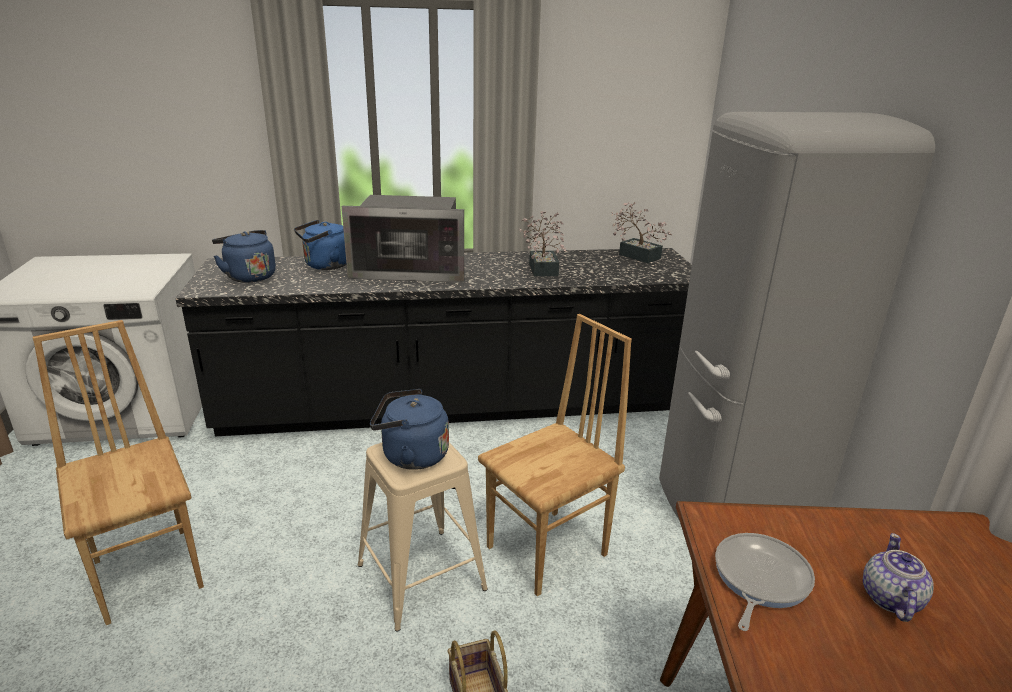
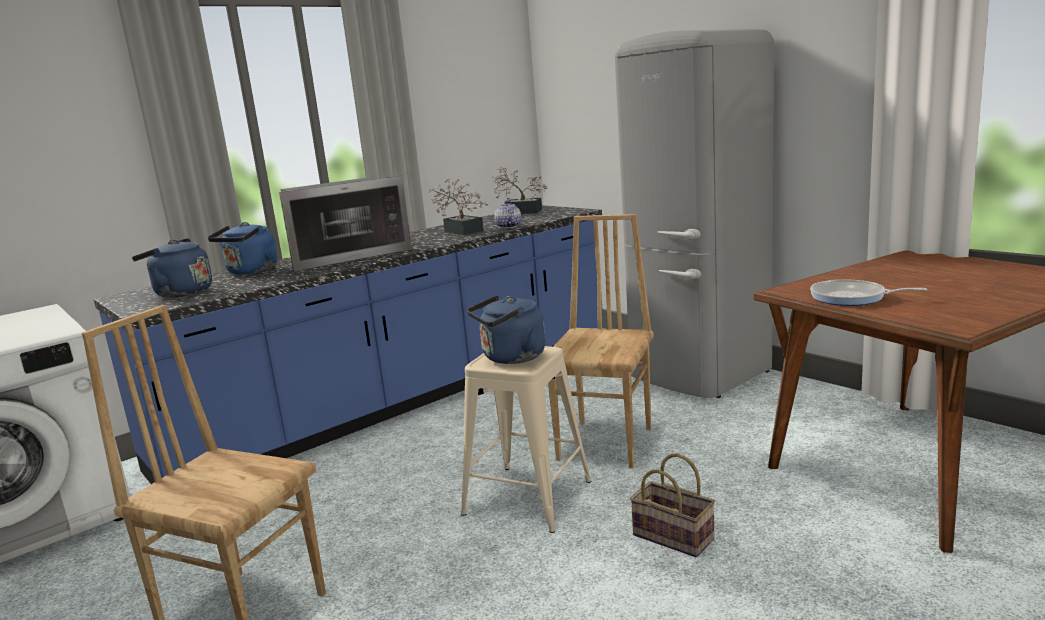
camera: 30 degrees left, 10 degrees down
black counter [175,248,692,437] -> blue counter [94,205,603,484]
frying pan [715,533,815,631] -> frying pan turned 60 degrees counterclockwise [810,280,927,306]
teapot [863,533,933,622] -> teapot moved to [494,200,521,228]

